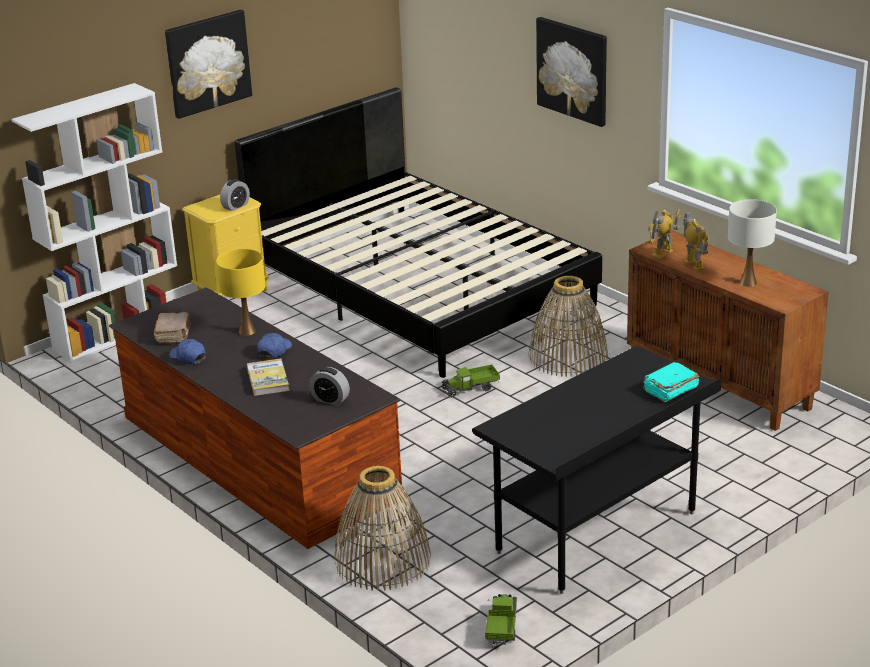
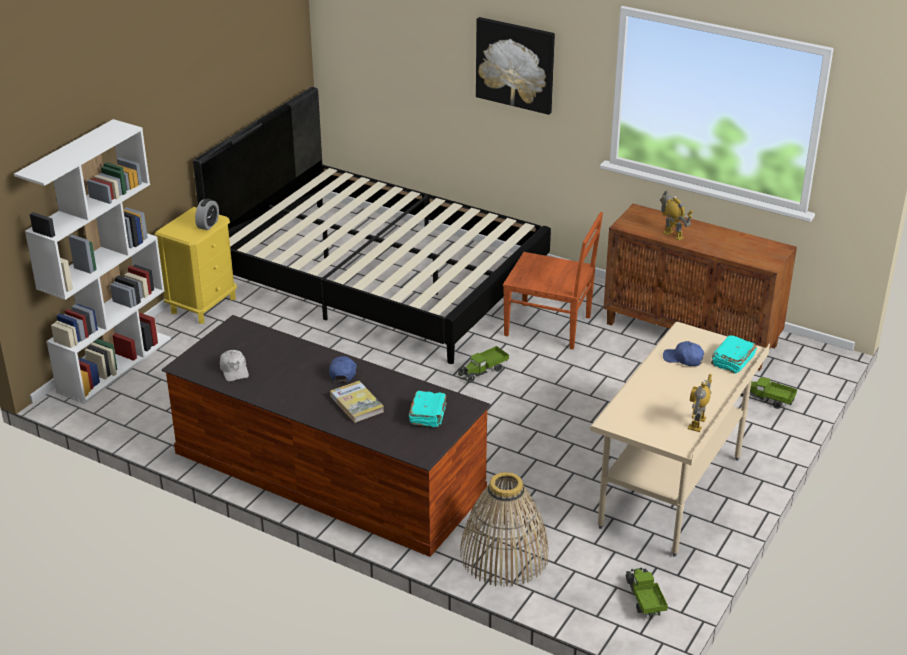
camera: 20 degrees left, 5 degrees up
brown book [154,312,191,343] -> white cap [220,350,249,382]
picture [165,10,252,119] -> none
blue cap [169,339,206,364] -> blue cap moved to [663,341,704,366]
yellow table lamp [216,249,266,336] -> none
alarm clock [309,367,350,406] -> turquoise book [409,391,447,427]
black desk [472,346,721,594] -> beige desk [590,322,770,557]
basket [529,276,608,377] -> brown chair [503,212,603,350]
toy robot [648,209,681,259] -> toy robot moved to [688,374,712,432]
white table lamp [728,199,777,287] -> none
none -> toy truck [741,377,797,409]

